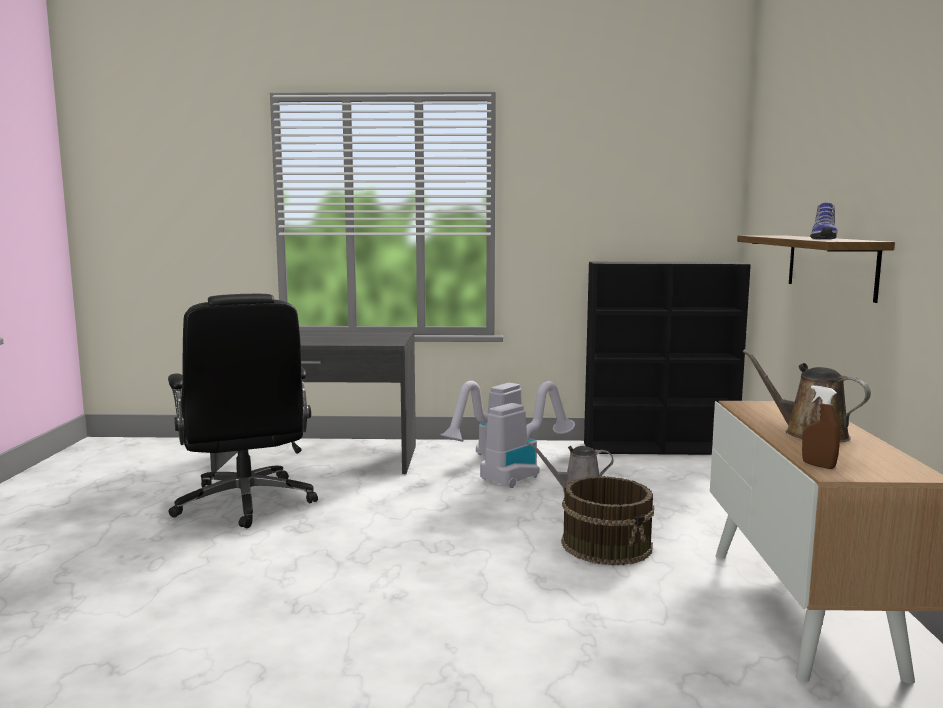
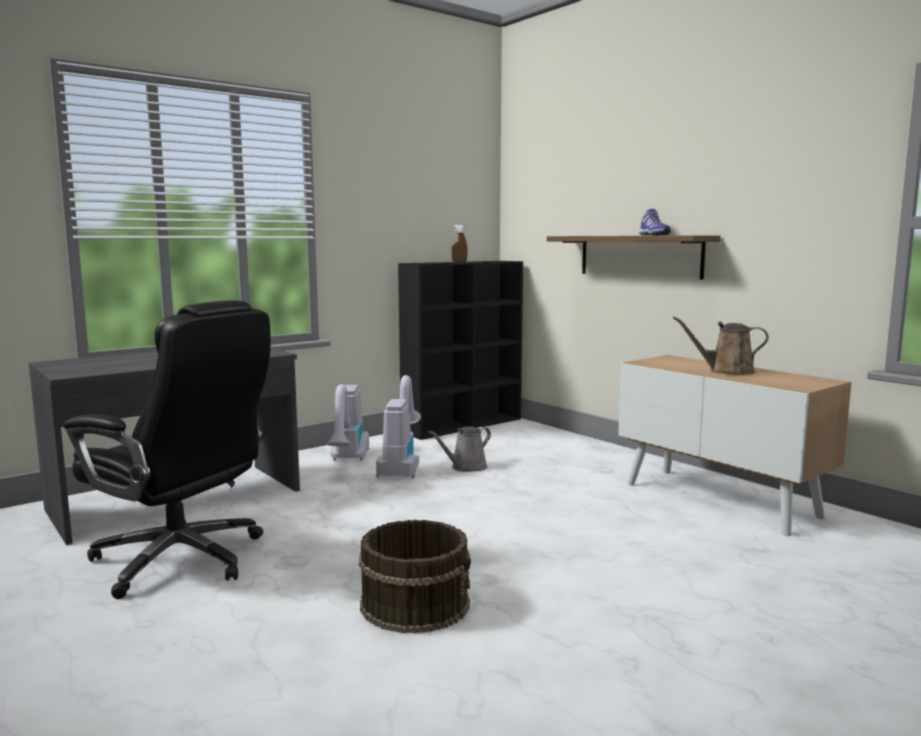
camera: 40 degrees left, 0 degrees up
brown bucket [561,476,654,566] -> brown bucket moved to [359,520,471,634]
brown spray bottle [802,385,840,469] -> brown spray bottle moved to [451,225,467,262]

